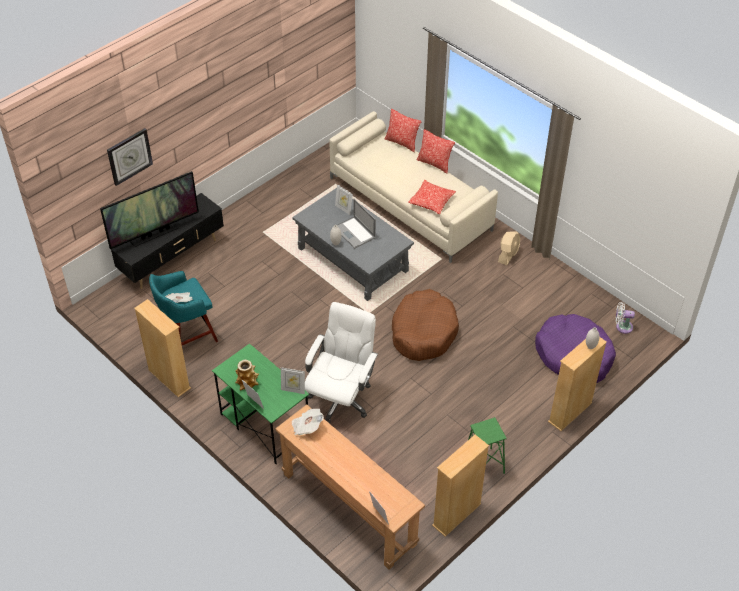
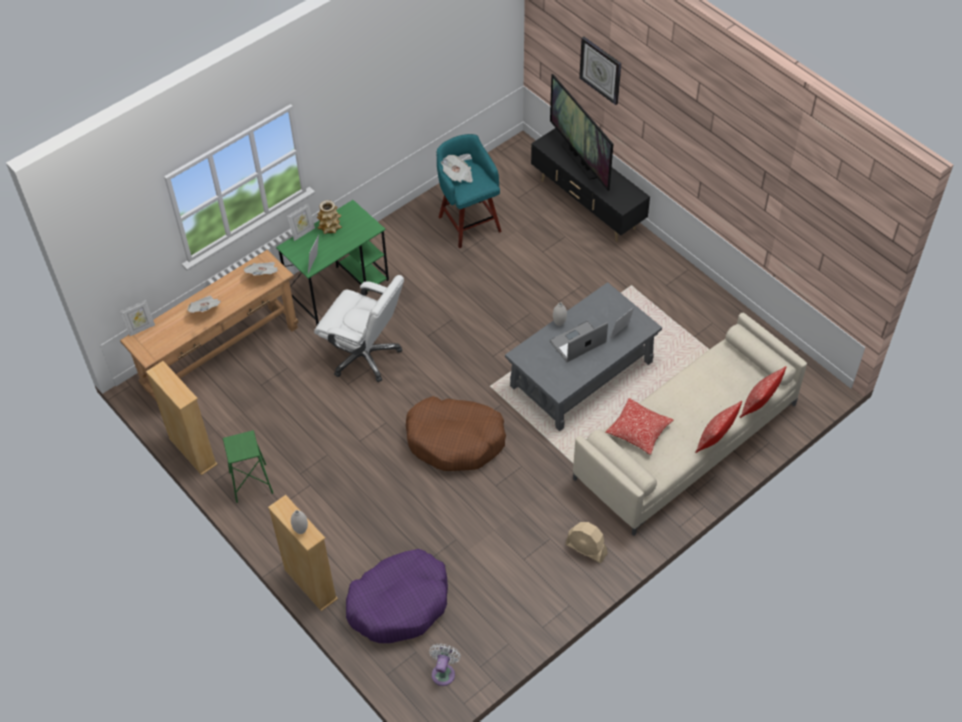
camera: 95 degrees right, 5 degrees up
beige bookcase [134,299,191,397] -> none
none -> newspaper [187,296,221,313]

